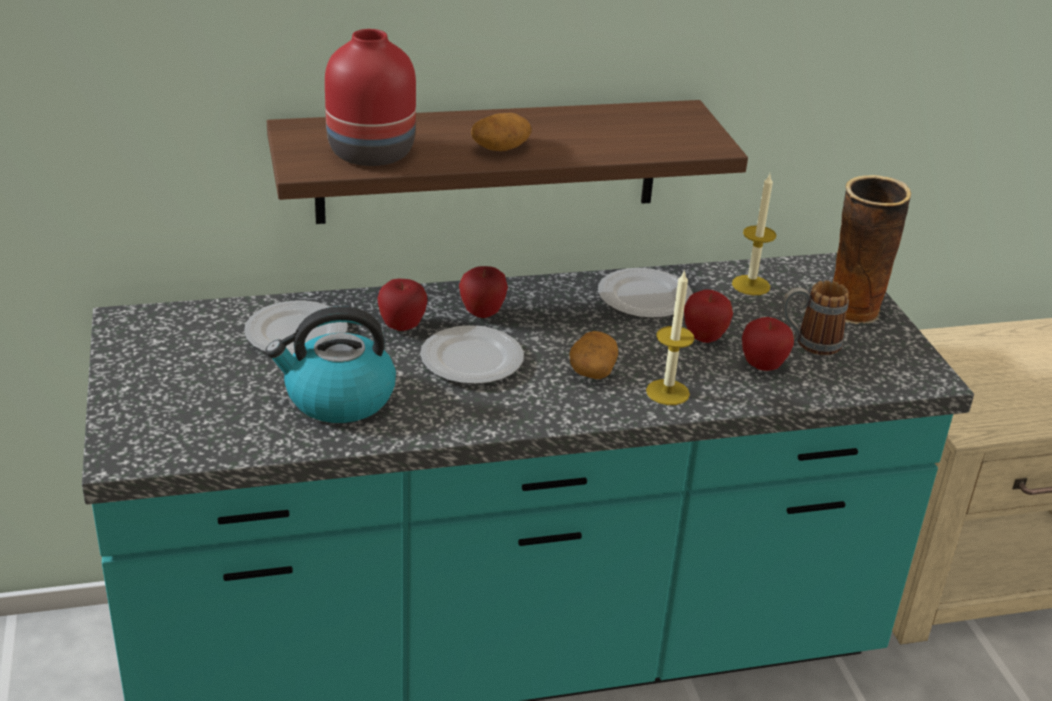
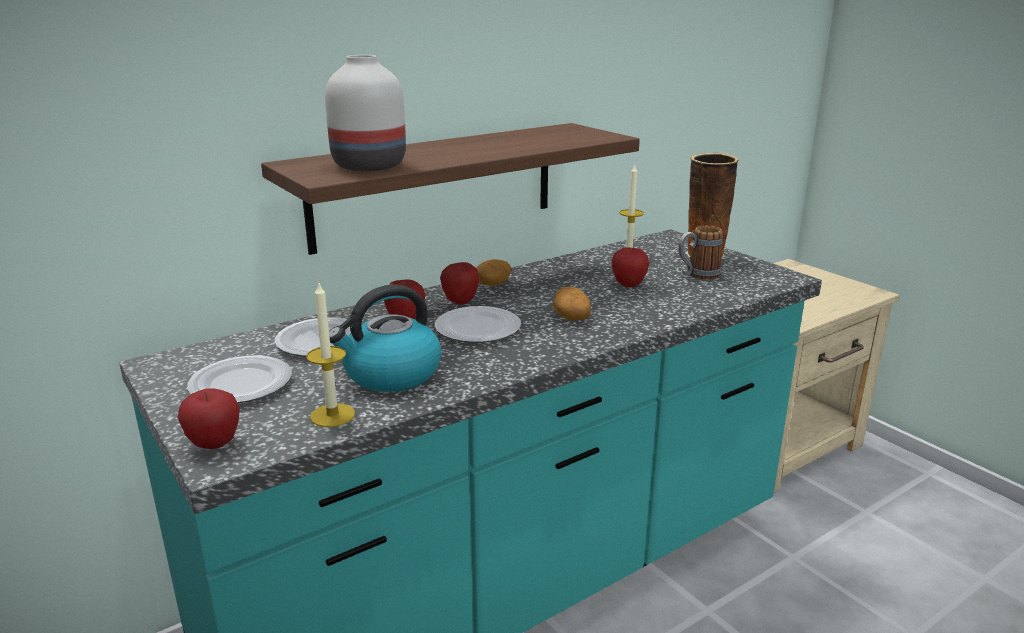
camera: 20 degrees left, 10 degrees down
red vase [325,29,416,166] -> white vase [325,55,406,172]
potato [471,113,532,151] -> potato moved to [476,259,511,286]
plate [598,268,693,318] -> plate moved to [187,356,292,403]
candle [646,269,695,405] -> candle moved to [306,281,355,427]
apple [742,317,794,371] -> apple moved to [177,388,240,449]

